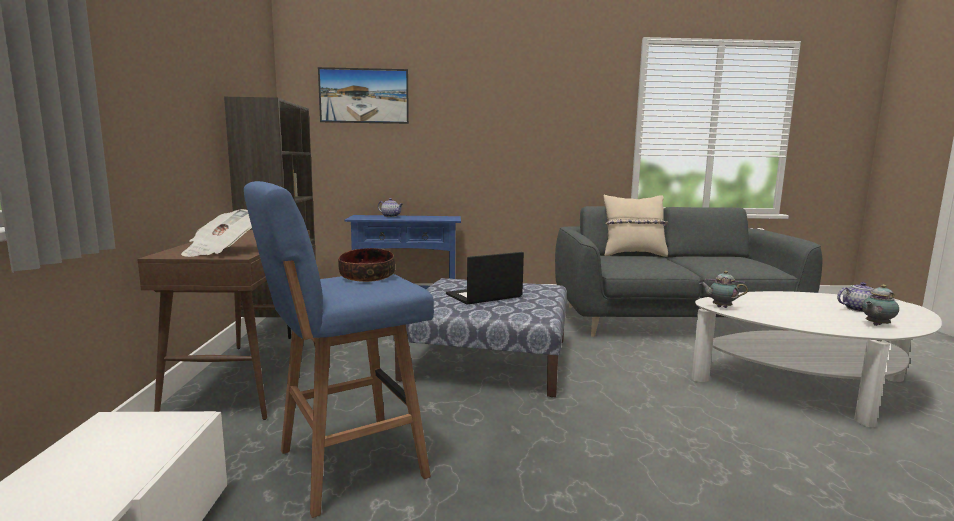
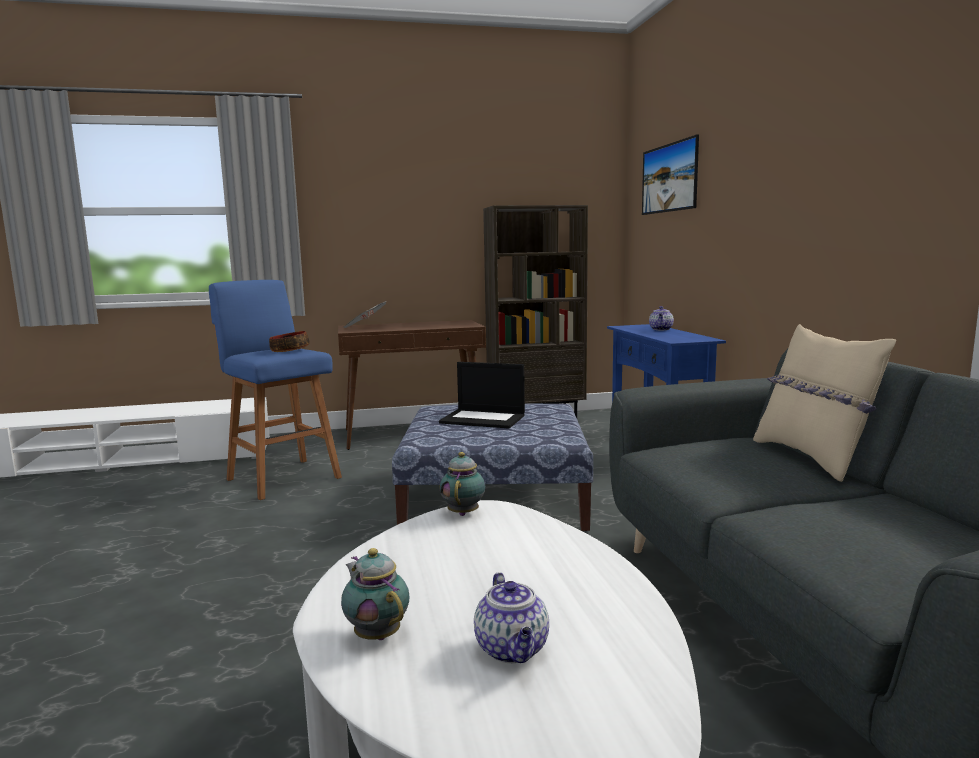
camera: 80 degrees right, 0 degrees up
laptop [446,252,524,305] -> laptop turned 150 degrees clockwise [439,362,525,428]

